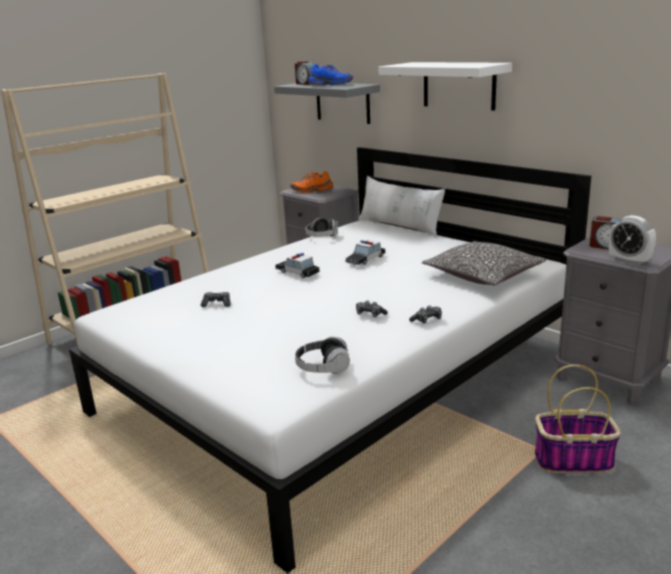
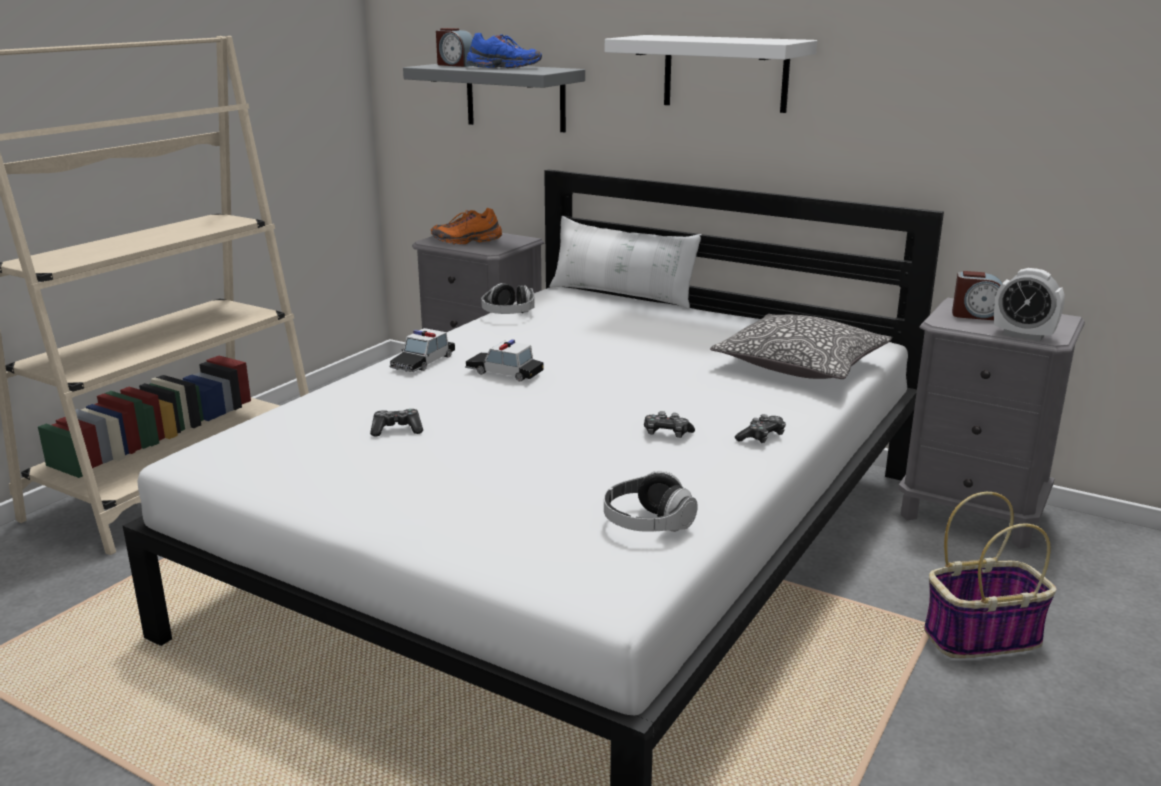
camera: 15 degrees left, 0 degrees up
toy car [345,239,385,265] -> toy car moved to [390,328,455,372]

